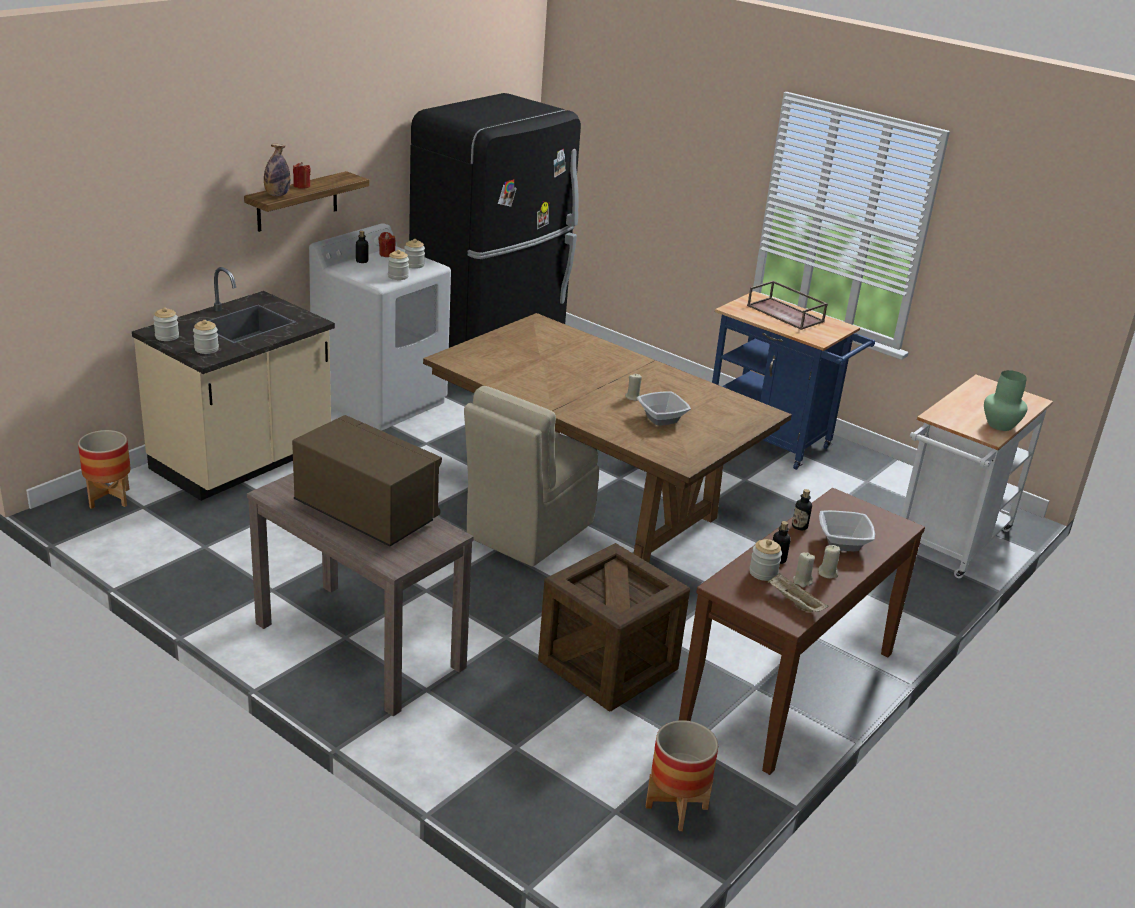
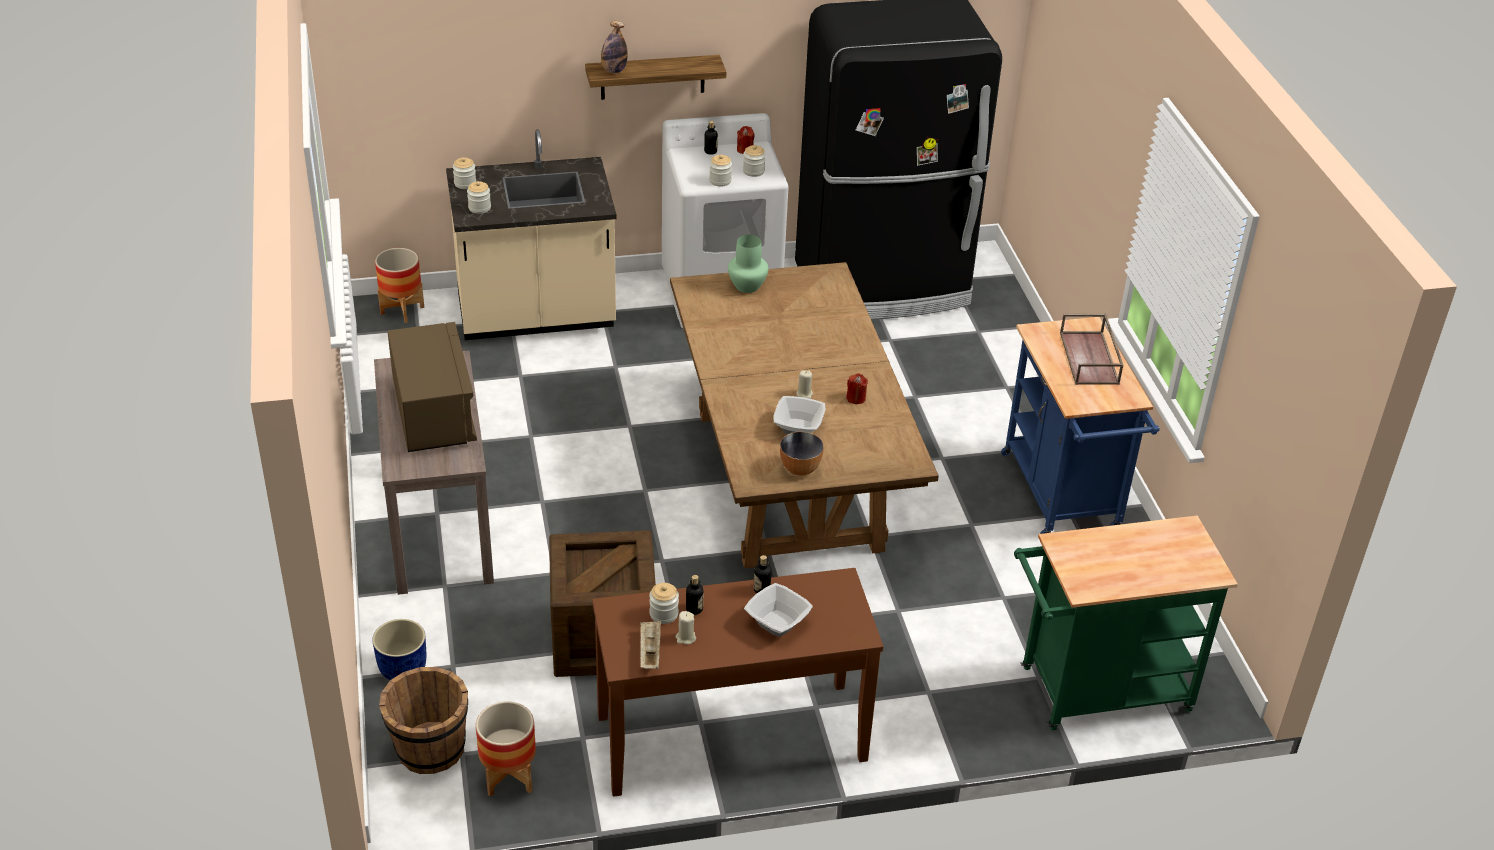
camera: 40 degrees right, 10 degrees up
red candle [293,162,311,188] -> red candle moved to [846,373,868,404]
beige chair [464,386,599,567] -> none
beige candle [818,545,840,579] -> none
white cart [901,375,1053,578] -> green cart [1014,515,1238,730]
green vase [984,370,1028,431] -> green vase moved to [728,235,768,293]
none -> blue planter [372,619,426,680]
none -> brown bucket [379,667,468,774]
none -> bowl [780,432,824,475]

